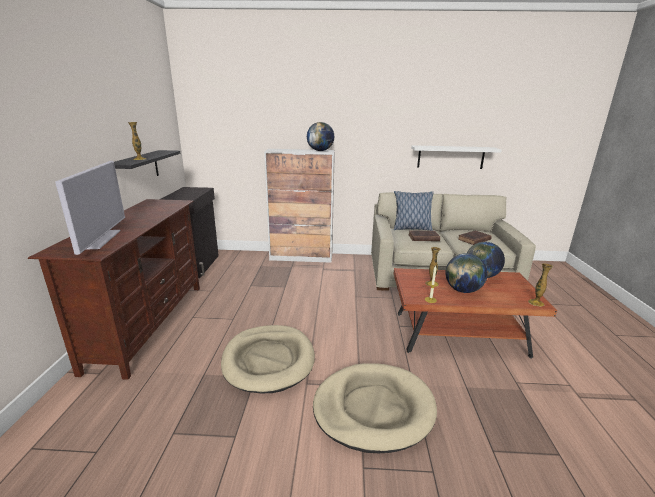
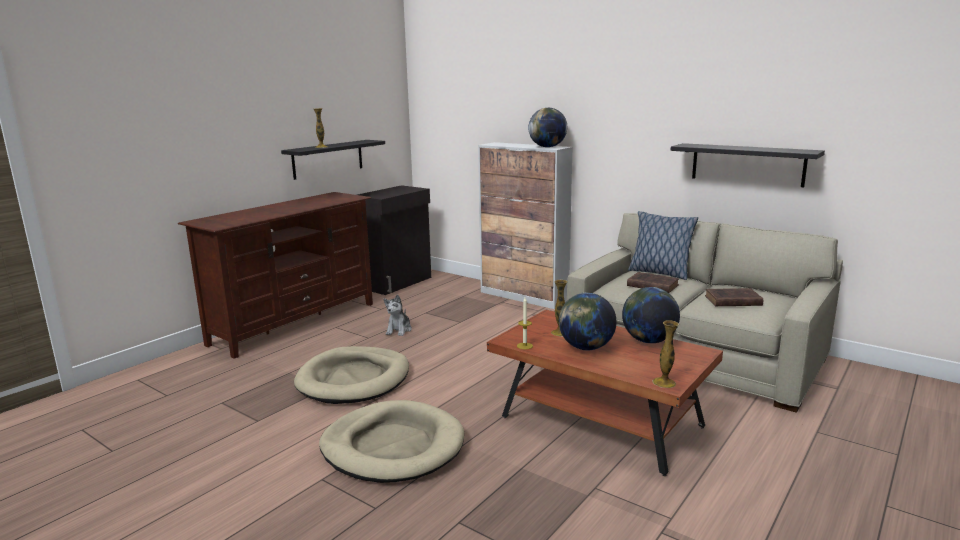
camera: 35 degrees right, 5 degrees down
television [55,161,125,255] -> none
white shelf [411,145,502,169] -> black shelf [670,143,825,187]
none -> plush toy [384,294,412,336]

